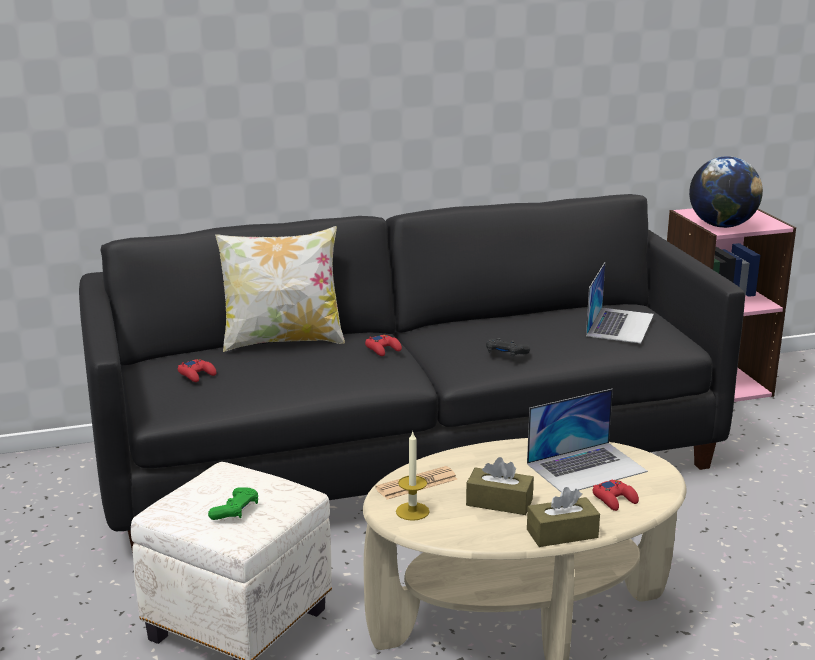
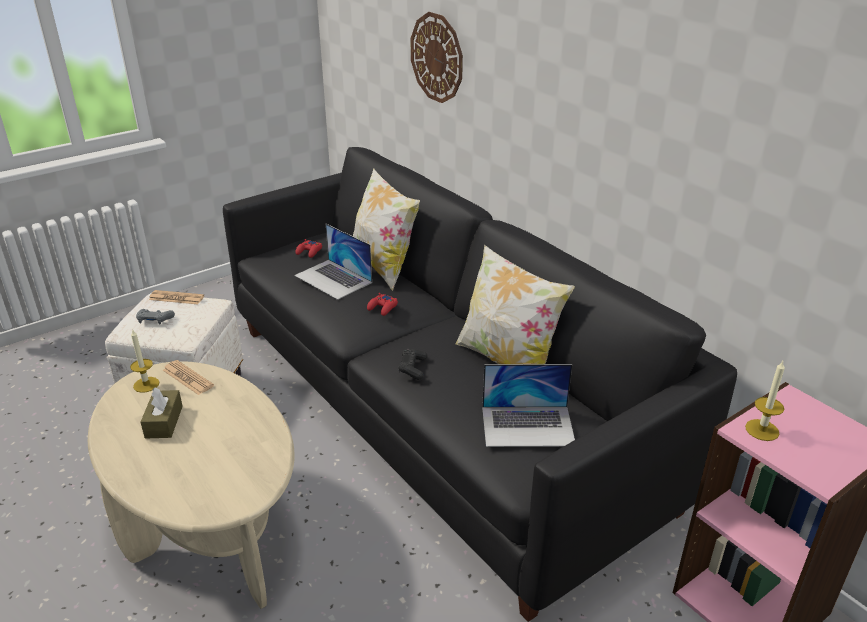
camera: 70 degrees right, 10 degrees up
green game controller [208,487,258,520] -> grey game controller [136,309,175,324]
laptop [527,389,648,492] -> laptop moved to [294,224,372,300]
brown tissue box [527,487,600,547] -> none
red game controller [592,479,639,511] -> none
globe [689,156,763,228] -> candle [745,361,785,441]
none -> newspaper [149,290,204,304]
none -> wall clock [410,12,463,103]
none -> pillow [456,245,575,364]

